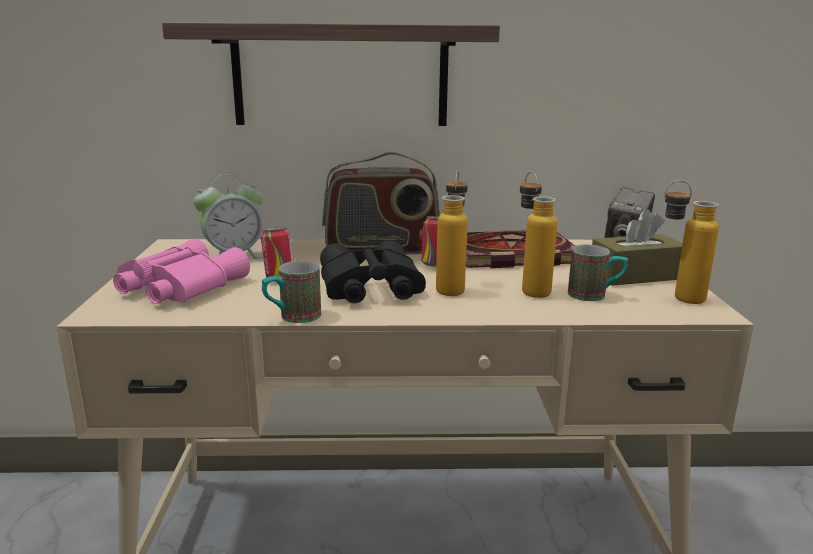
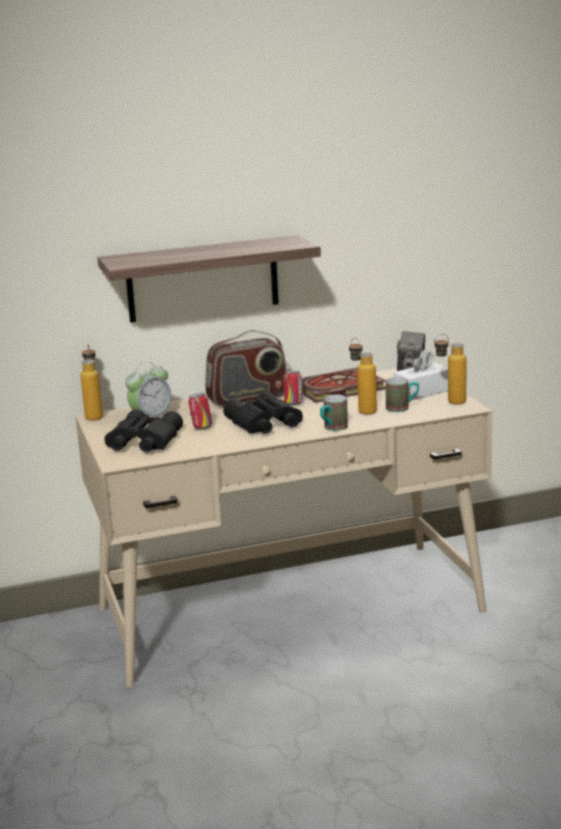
camera: 15 degrees left, 0 degrees up
pink binoculars [113,239,250,304] -> black binoculars [105,409,183,452]
mug [262,261,321,323] -> mug moved to [320,395,348,431]
bottle [436,170,468,296] -> bottle moved to [80,344,103,421]
brown tissue box [592,209,683,286] -> white tissue box [393,350,448,401]

